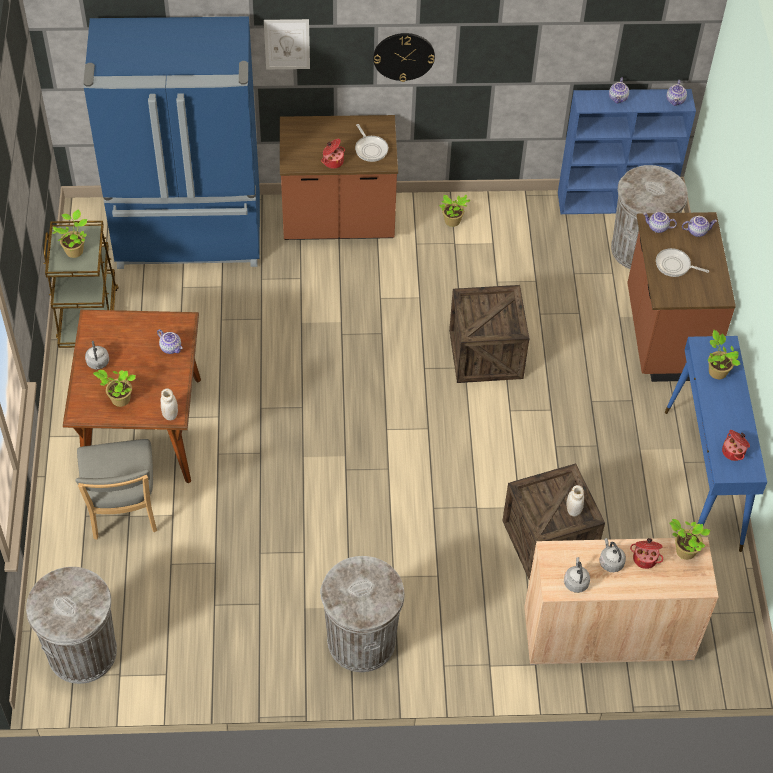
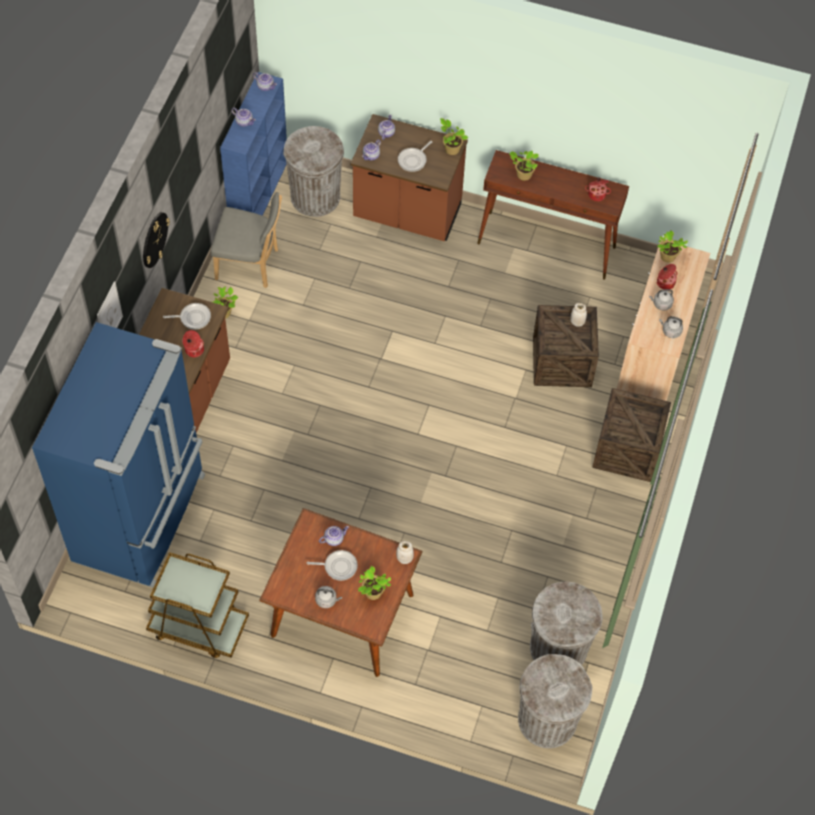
camera: 70 degrees left, 5 degrees up
potted plant [52,209,87,258] -> potted plant moved to [440,118,469,155]
grey chair [75,439,157,540] -> grey chair moved to [211,192,282,288]
grey trash can [320,556,405,672] -> grey trash can moved to [530,582,603,665]
crate [449,285,529,383] -> crate moved to [592,388,671,482]
blue console table [665,336,767,552] -> brown console table [477,150,629,280]
none -> frying pan [307,550,358,581]

